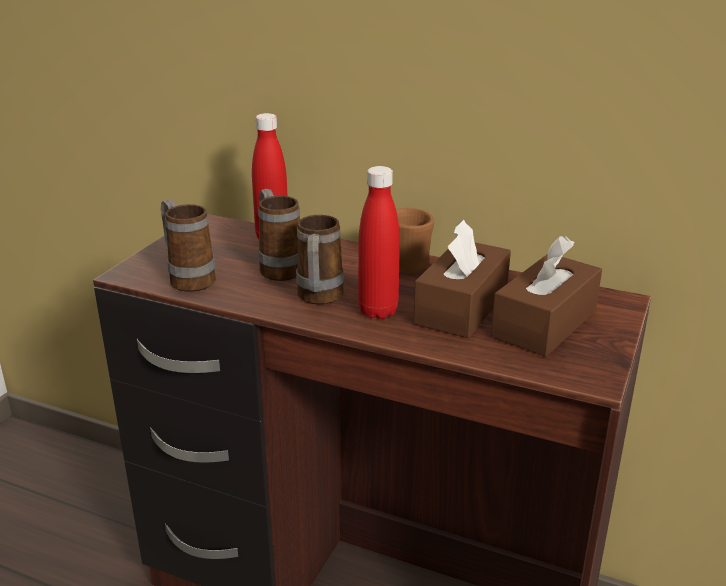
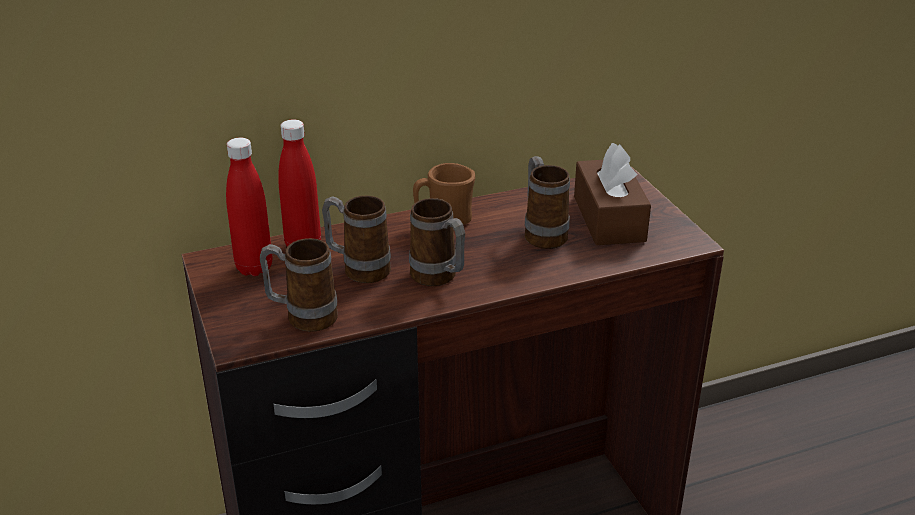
camera: 45 degrees left, 5 degrees up
red bottle [358,166,400,319] -> red bottle moved to [226,138,272,276]
brown tissue box [413,219,511,338] -> mug [525,156,570,249]

